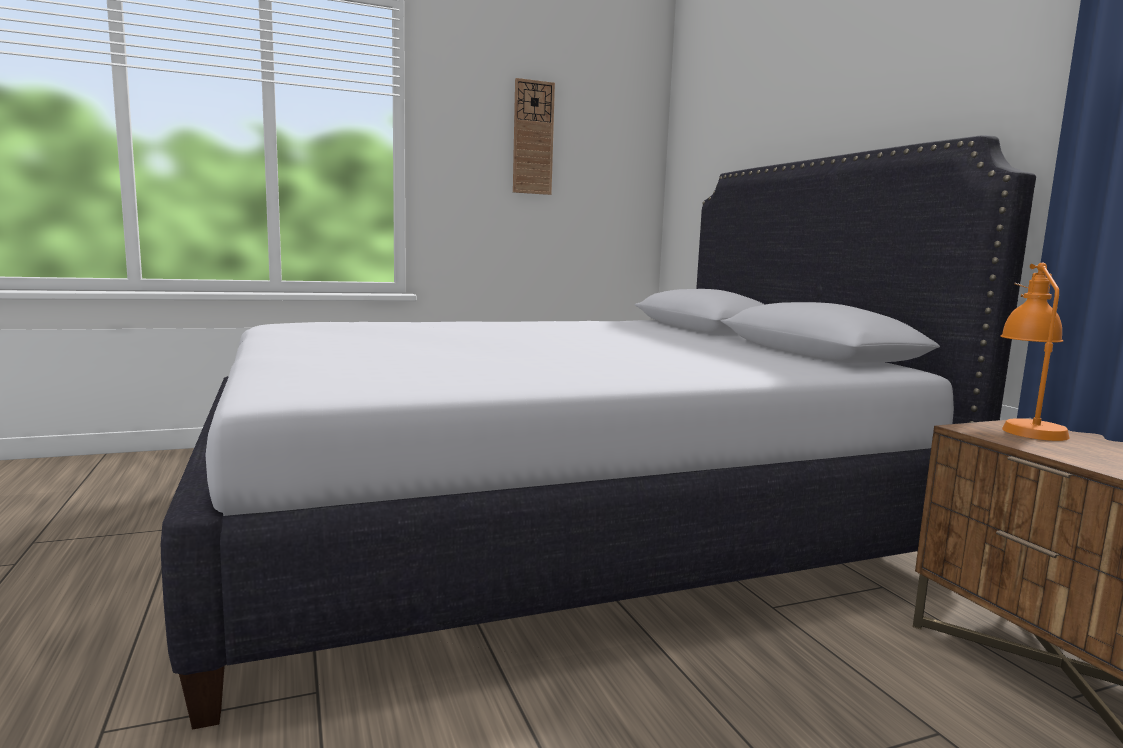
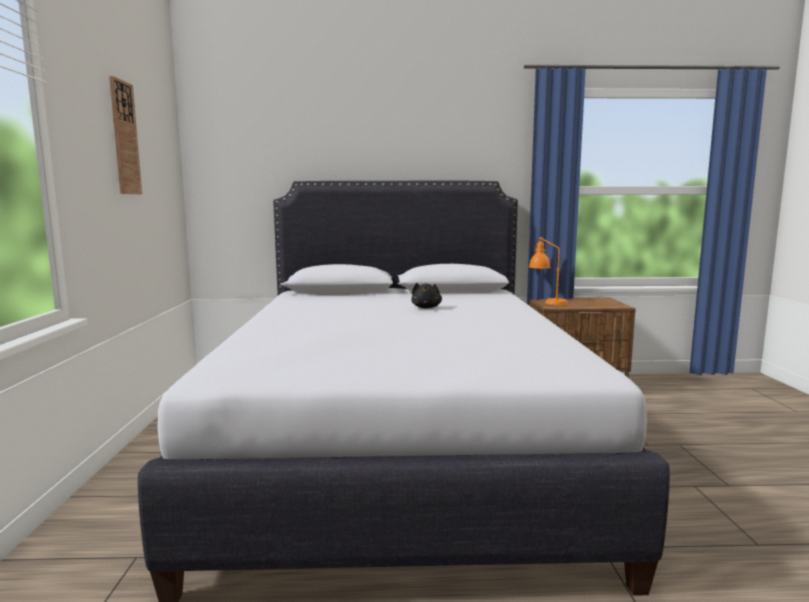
camera: 70 degrees left, 0 degrees up
none -> black plush toy [411,283,442,308]

